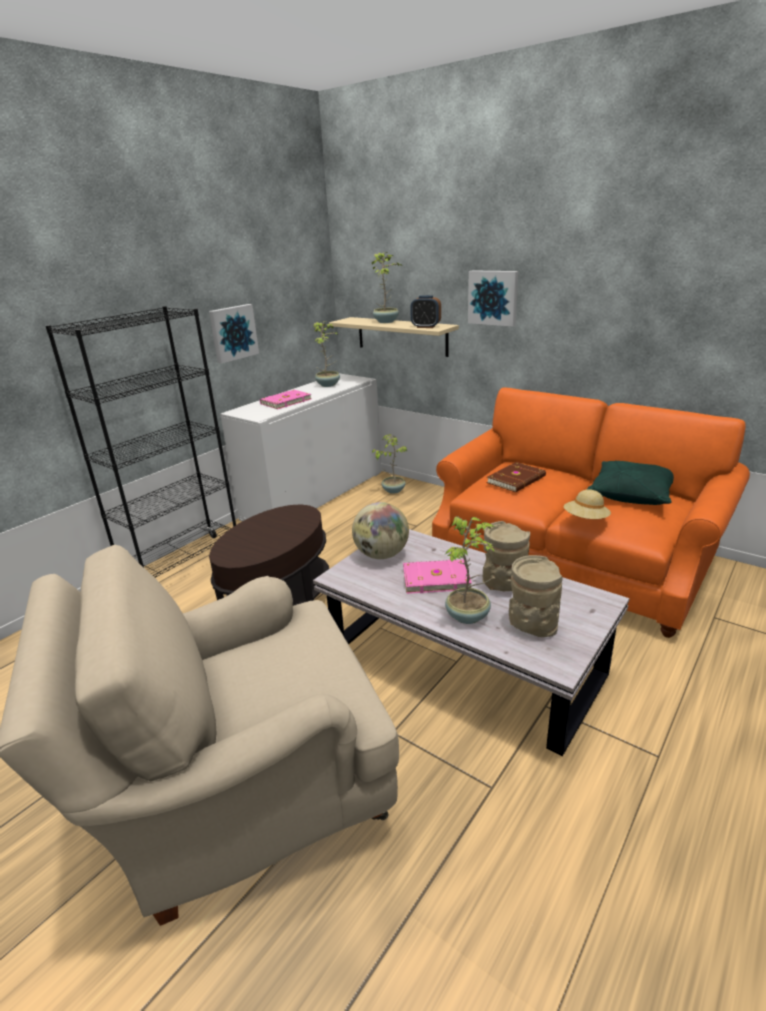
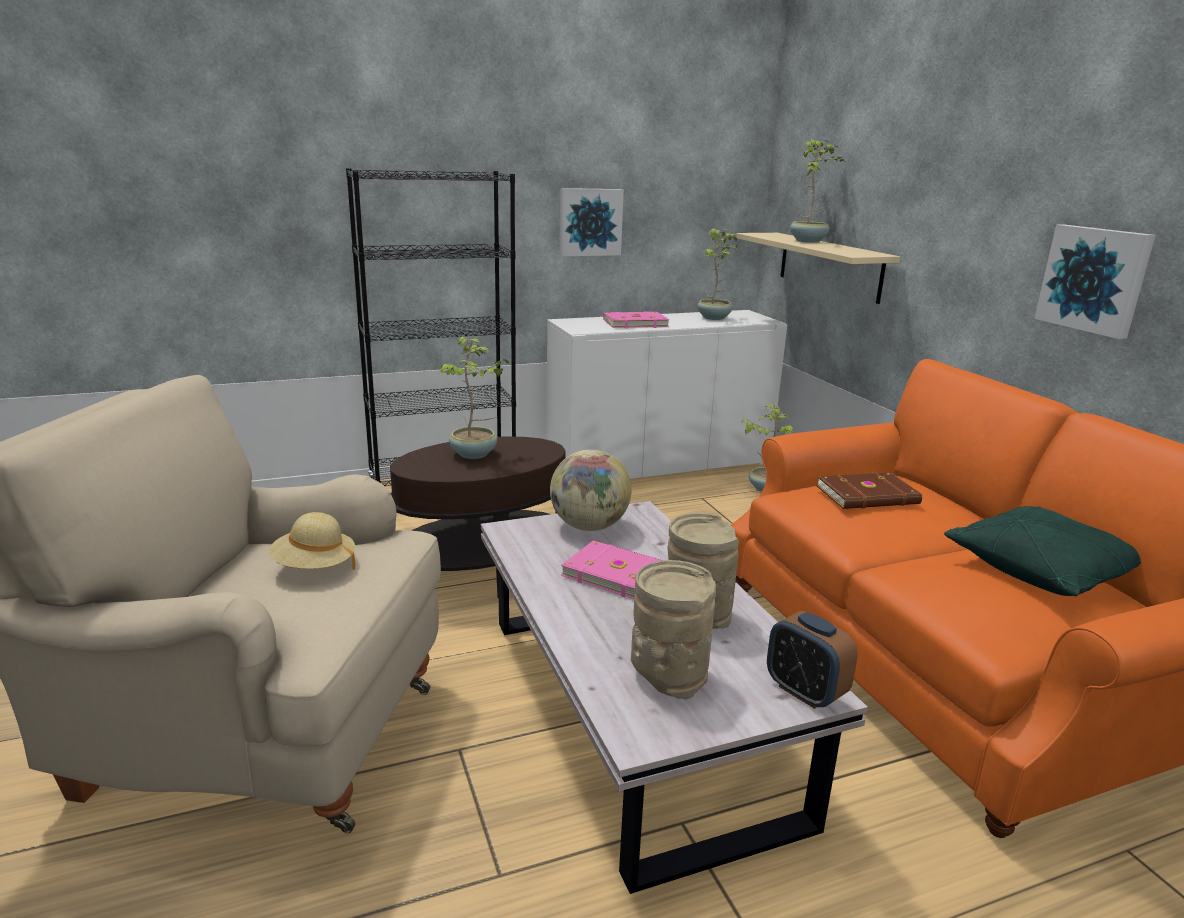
camera: 30 degrees right, 5 degrees down
alarm clock [410,295,441,328] -> alarm clock moved to [767,611,858,709]
potted plant [445,516,495,624] -> potted plant moved to [439,336,509,459]
picture [468,270,518,327] -> picture moved to [1034,225,1156,339]
beige hat [564,489,611,519] -> beige hat moved to [269,512,356,570]

